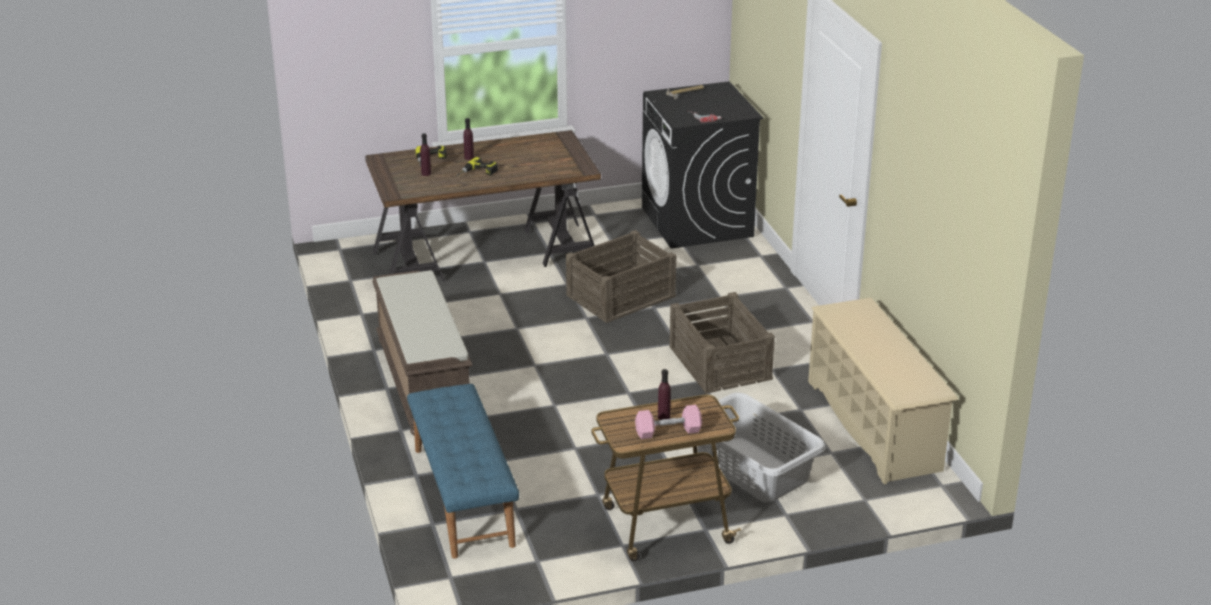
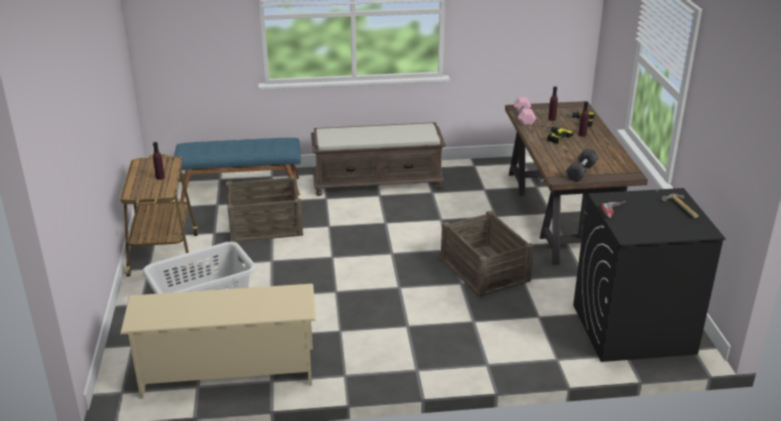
camera: 100 degrees right, 0 degrees up
pink dumbbell [635,405,702,439] -> pink dumbbell moved to [514,97,536,126]
crate [669,292,775,394] -> crate moved to [226,176,303,242]
none -> black dumbbell [566,148,598,182]

